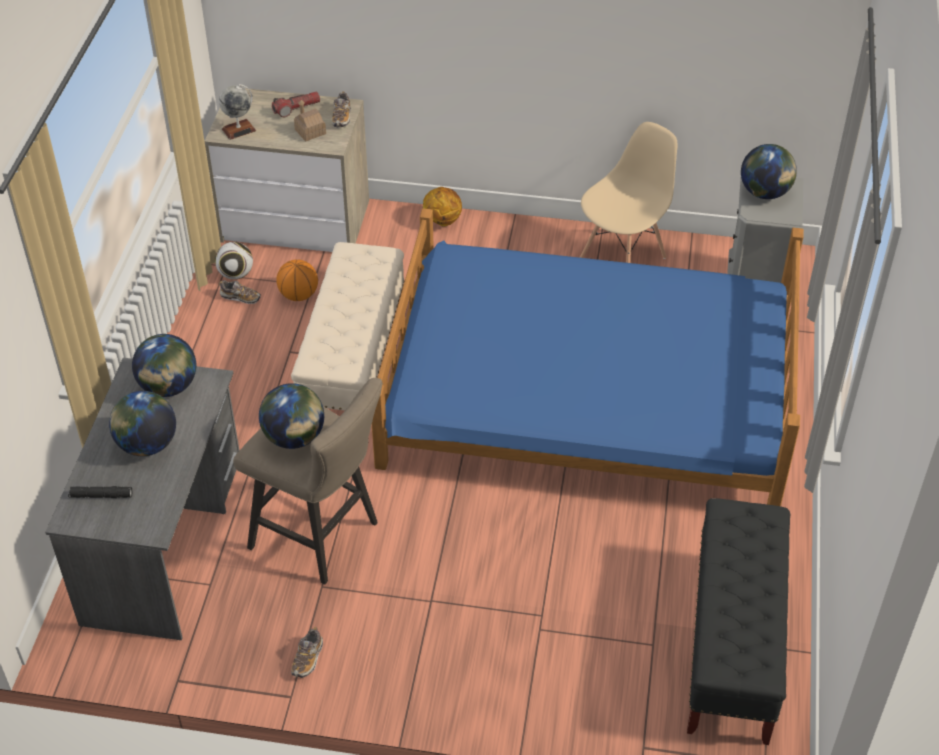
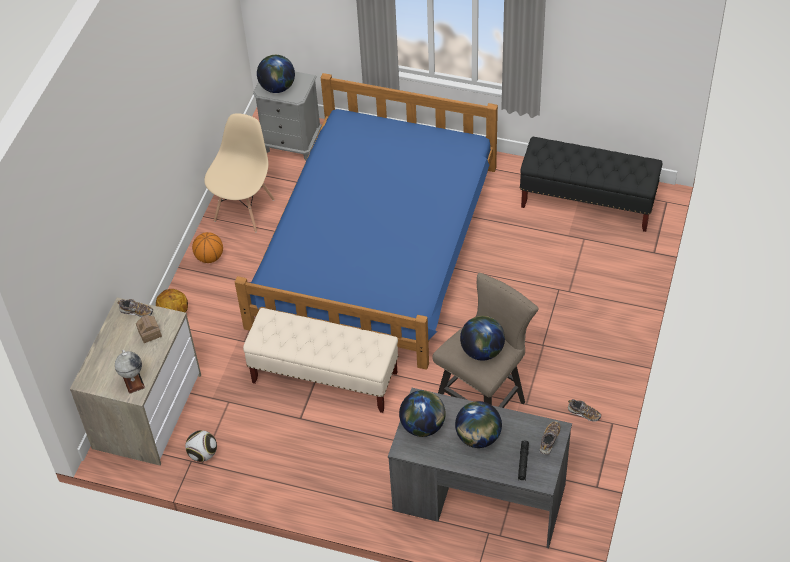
camera: 80 degrees left, 5 degrees up
shoe [218,280,261,304] -> shoe moved to [540,421,561,454]
flashlight [272,91,320,117] -> none
basketball [276,260,318,301] -> basketball moved to [192,232,223,263]
beige chair [579,122,678,263] -> beige chair turned 60 degrees clockwise [204,113,275,232]

